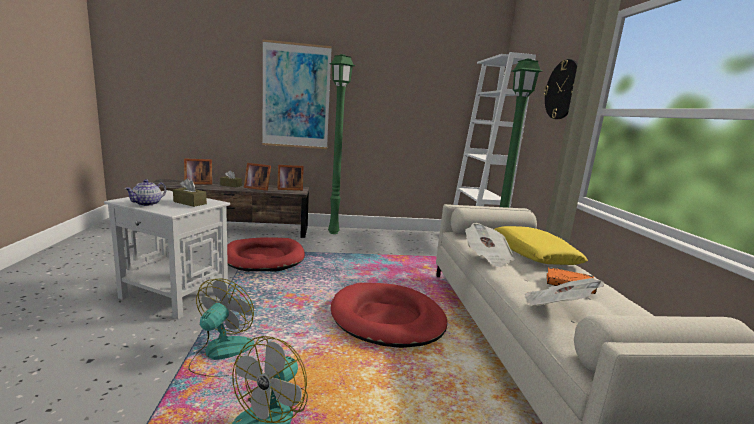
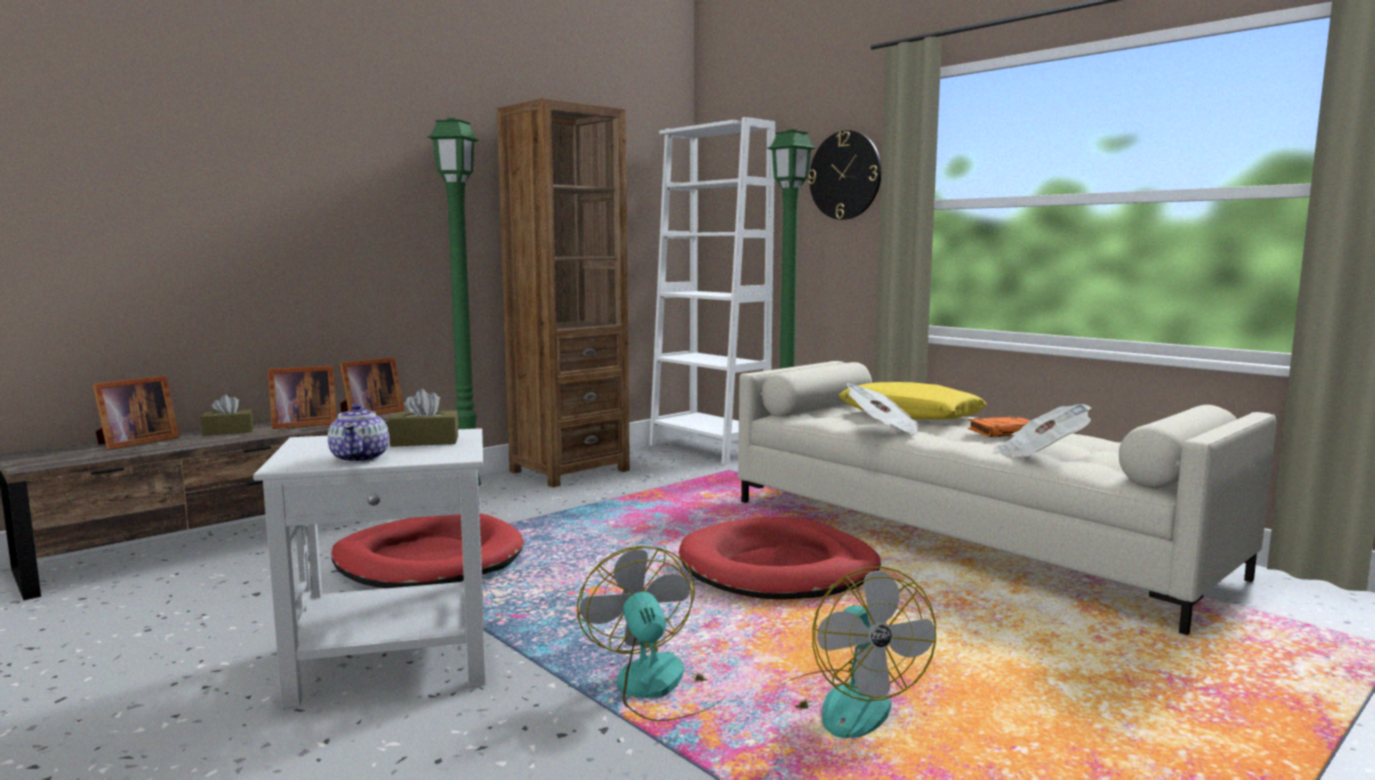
camera: 35 degrees left, 5 degrees down
picture [262,39,332,149] -> none
none -> brown bookcase [497,98,630,488]

